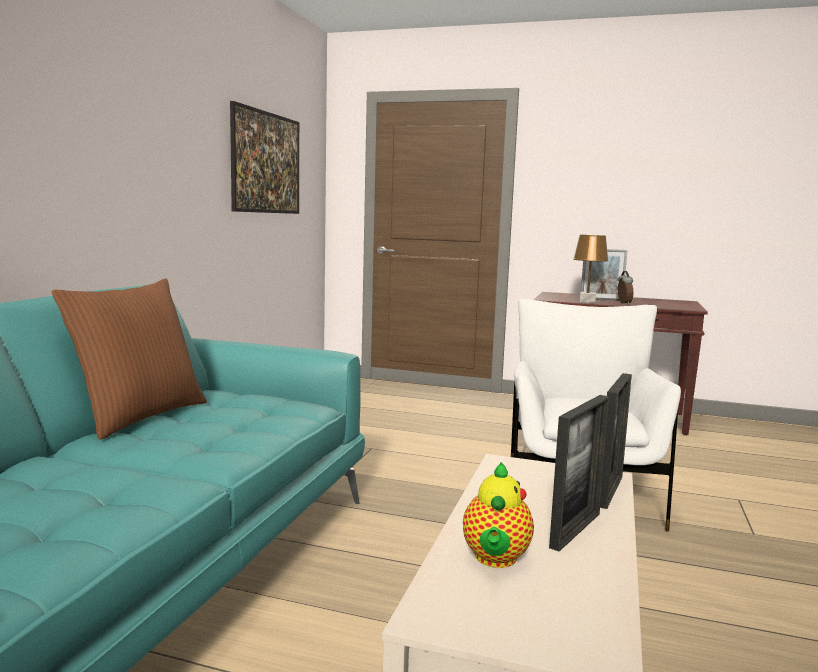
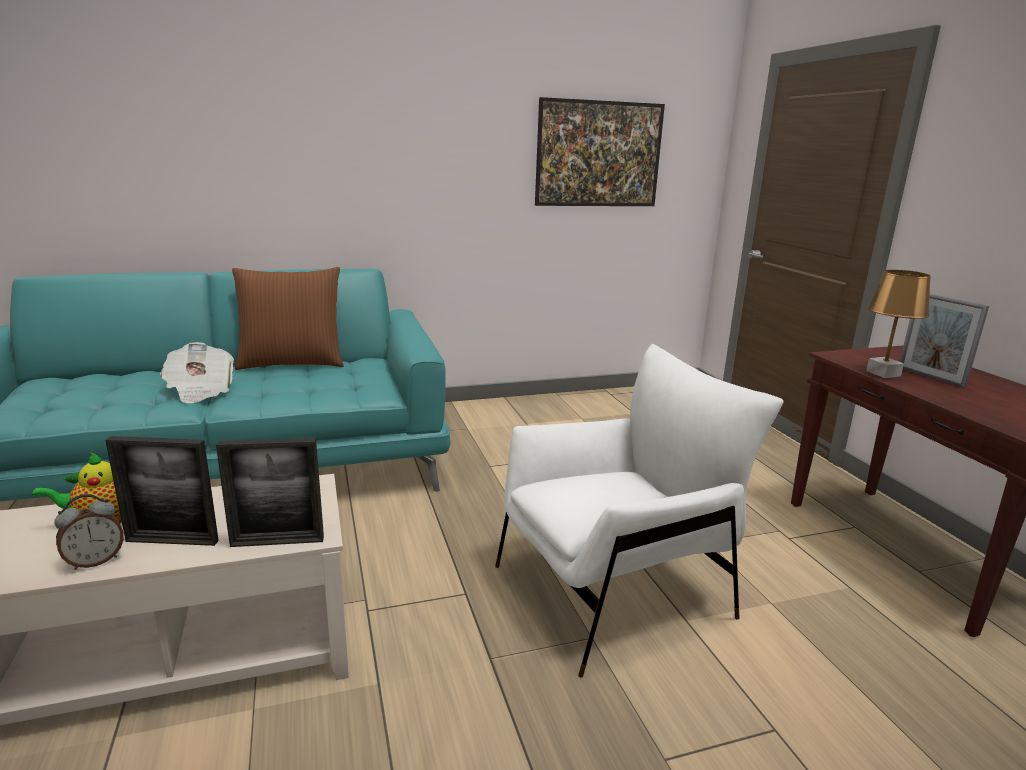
camera: 55 degrees right, 10 degrees up
alarm clock [618,271,634,305] -> alarm clock moved to [54,494,124,570]
none -> newspaper [160,342,234,404]

